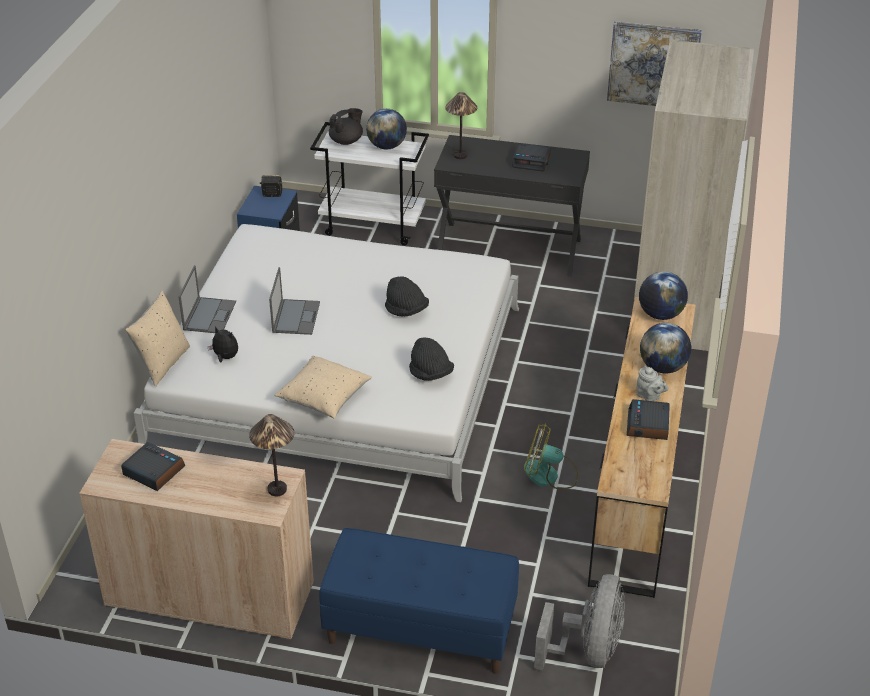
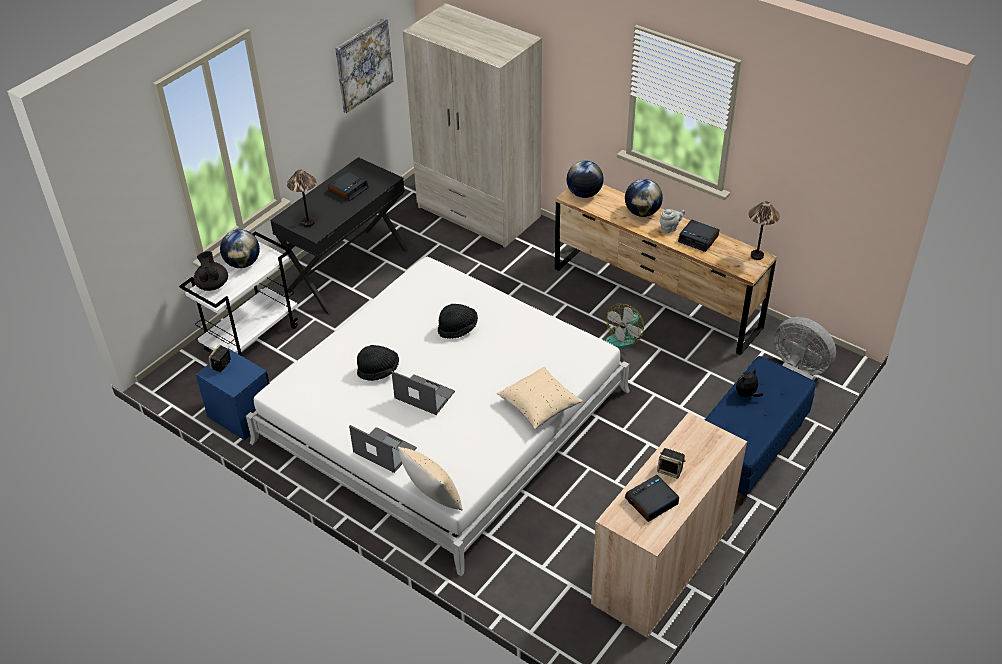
camera: 65 degrees left, 5 degrees up
plush toy [208,326,238,362] -> plush toy moved to [736,369,763,399]
table lamp [249,414,295,496] -> table lamp moved to [749,201,780,260]
black hat [409,338,454,381] -> black hat moved to [357,345,399,381]
none -> speaker [657,448,686,479]

